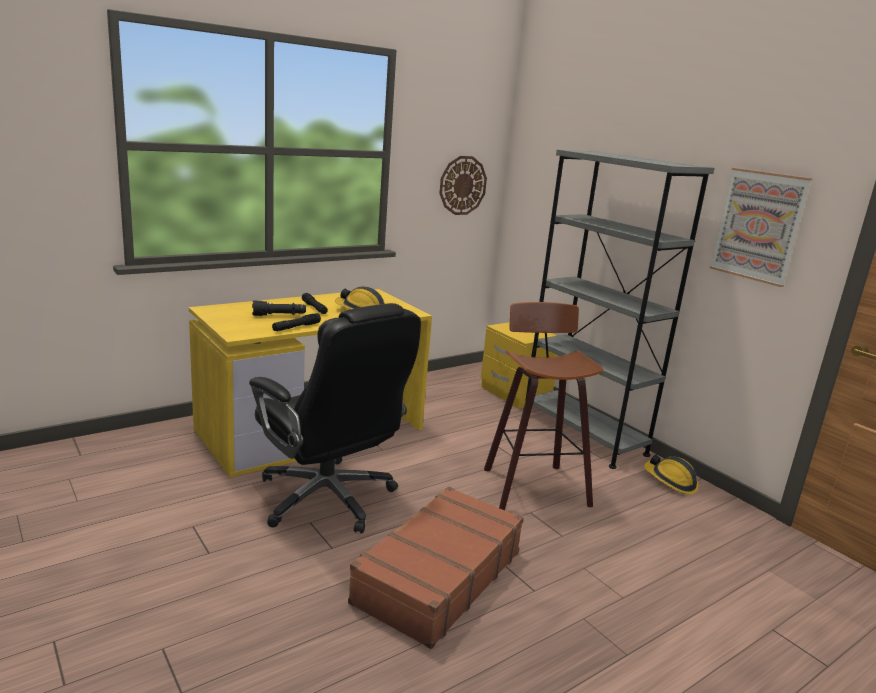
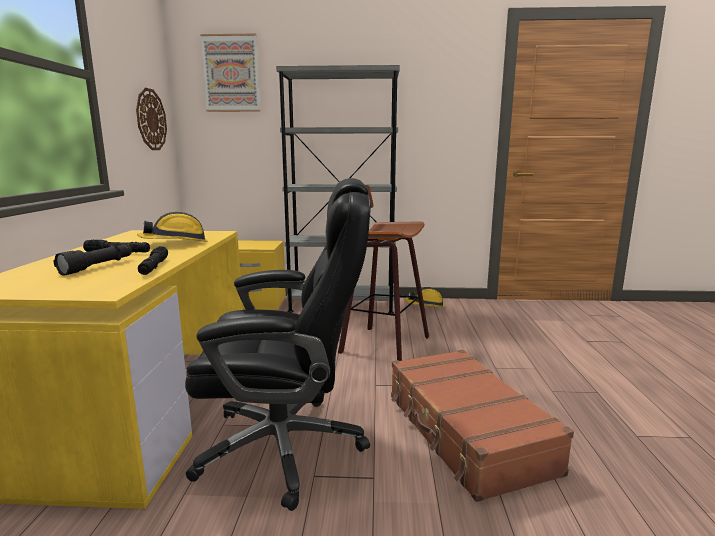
camera: 50 degrees left, 5 degrees down
picture [710,168,812,287] -> picture moved to [200,34,260,112]

